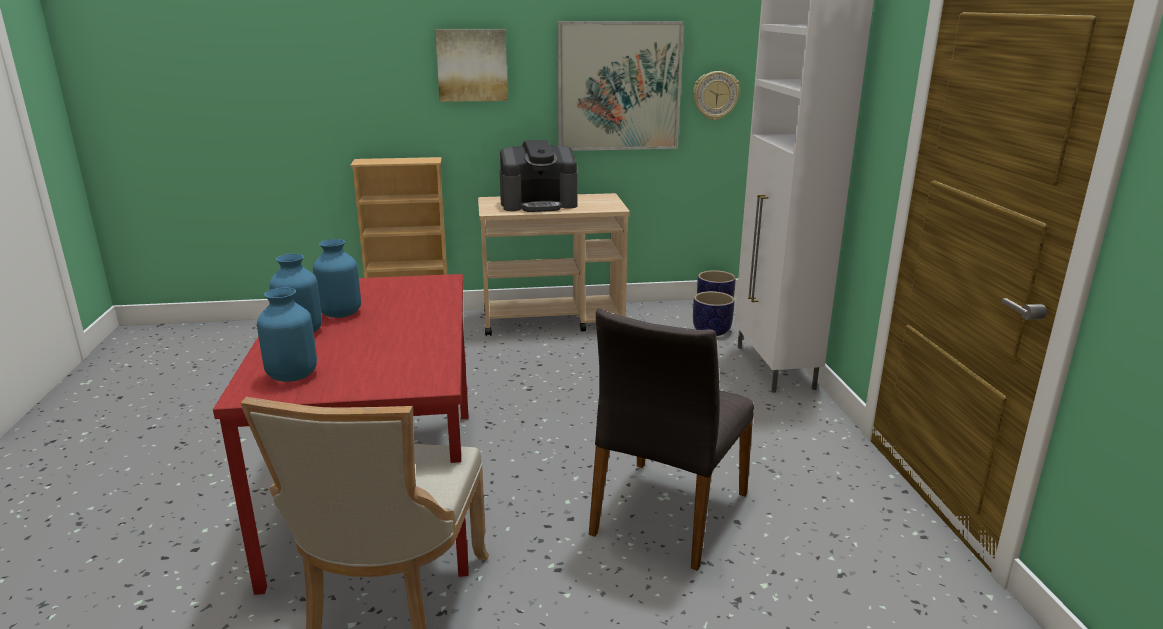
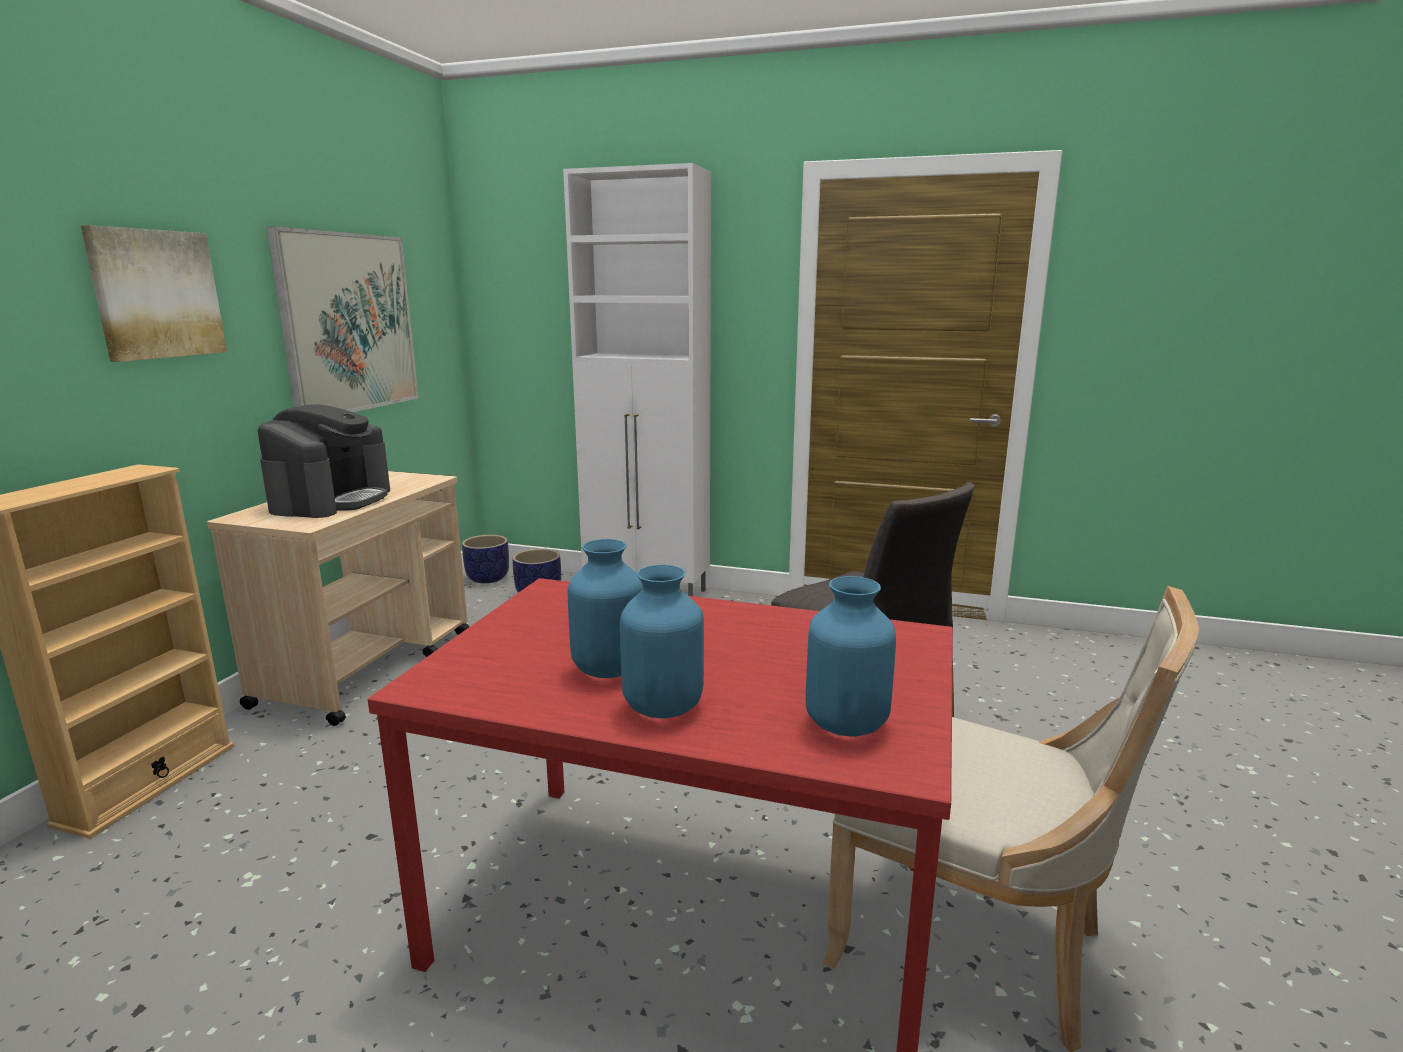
camera: 65 degrees left, 5 degrees down
wall clock [693,71,740,120] -> none

